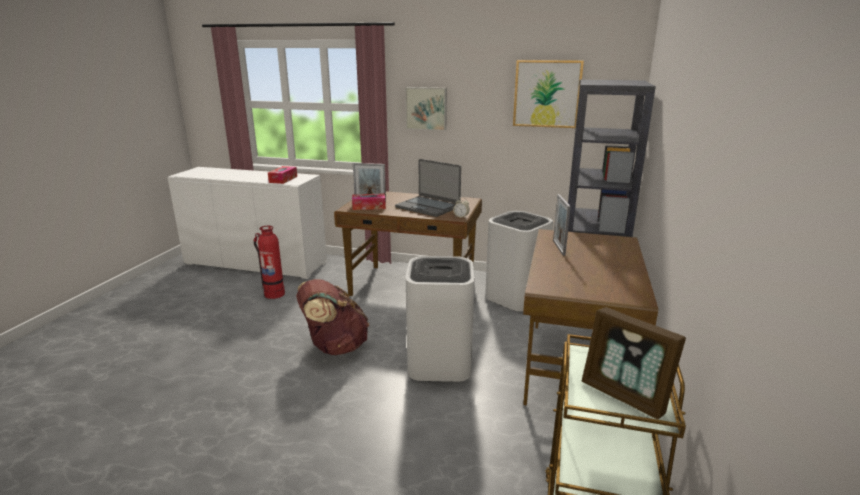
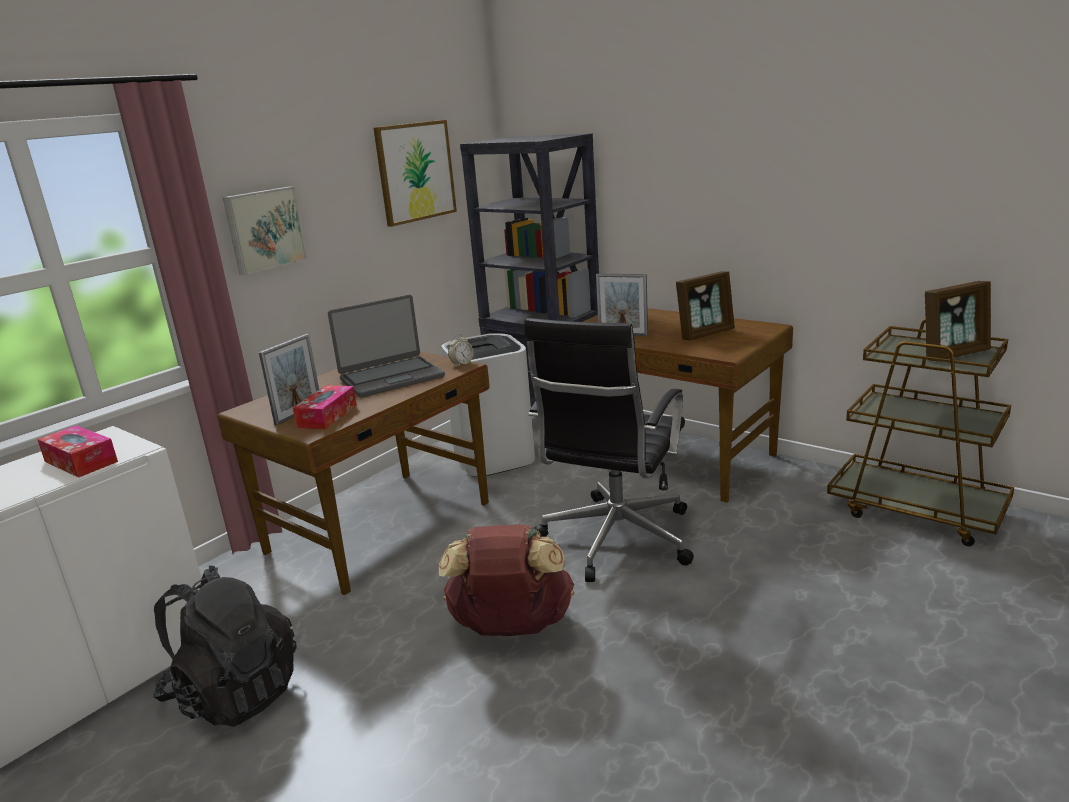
camera: 65 degrees left, 0 degrees up
fire extinguisher [254,226,285,299] -> black backpack [154,565,297,727]
white trash can [406,256,475,382] -> black office chair [524,318,694,582]
none -> picture frame [676,271,735,340]

